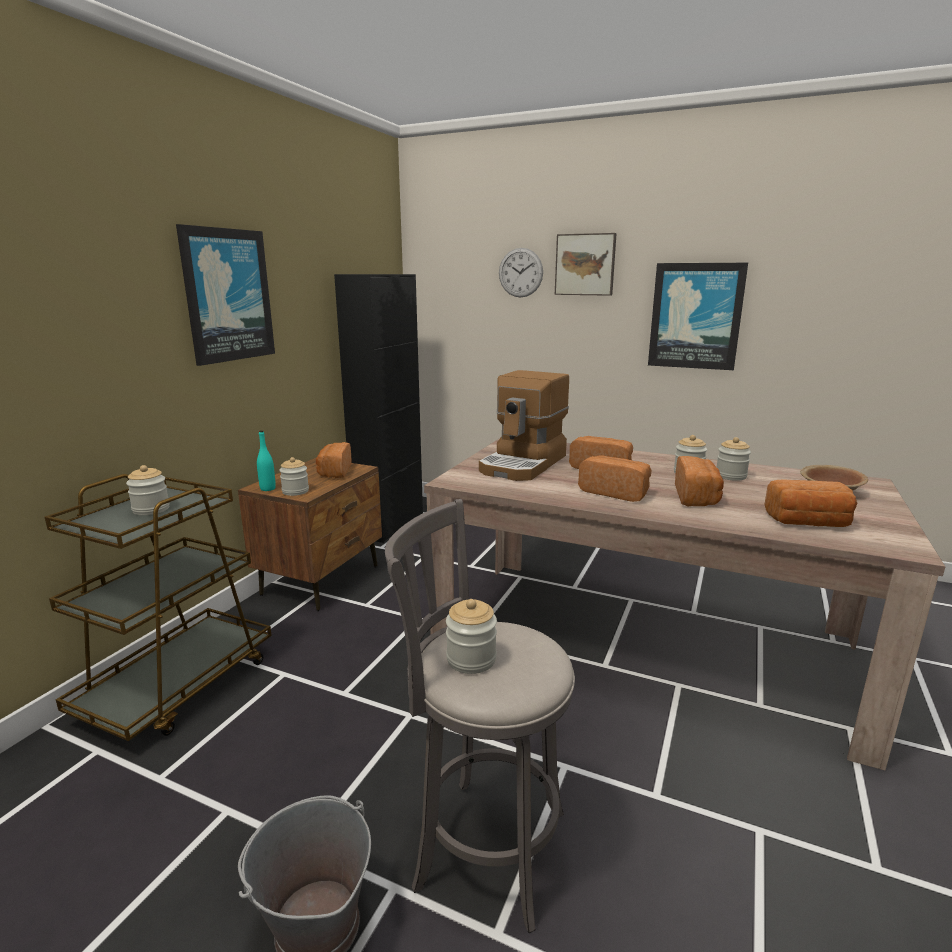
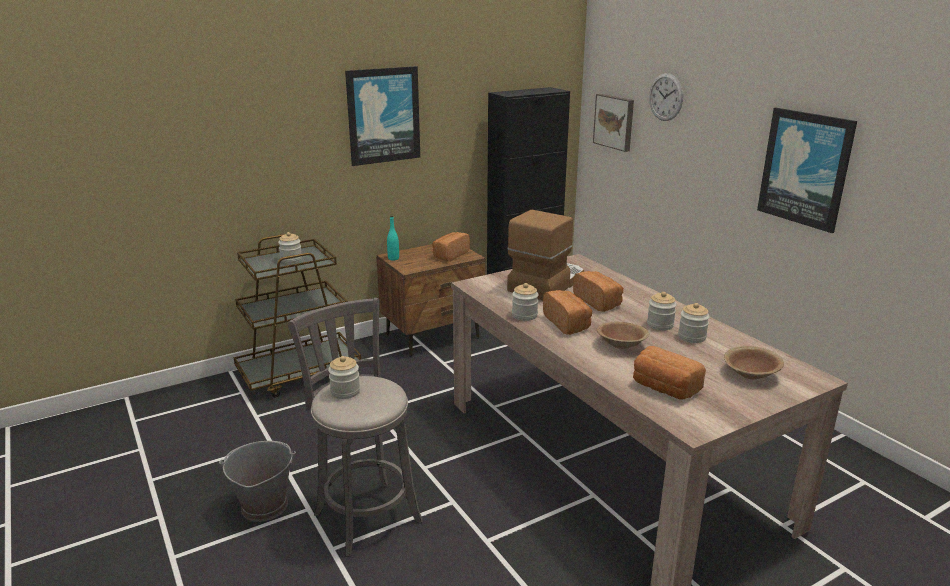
camera: 35 degrees right, 5 degrees up
jar [279,457,309,496] -> jar moved to [512,283,539,321]
coffee machine [479,370,569,481] -> coffee machine turned 150 degrees clockwise [507,210,584,300]
picture [555,233,617,296] -> picture moved to [593,94,634,152]
bread [675,456,724,507] -> brown bowl [597,321,650,349]

